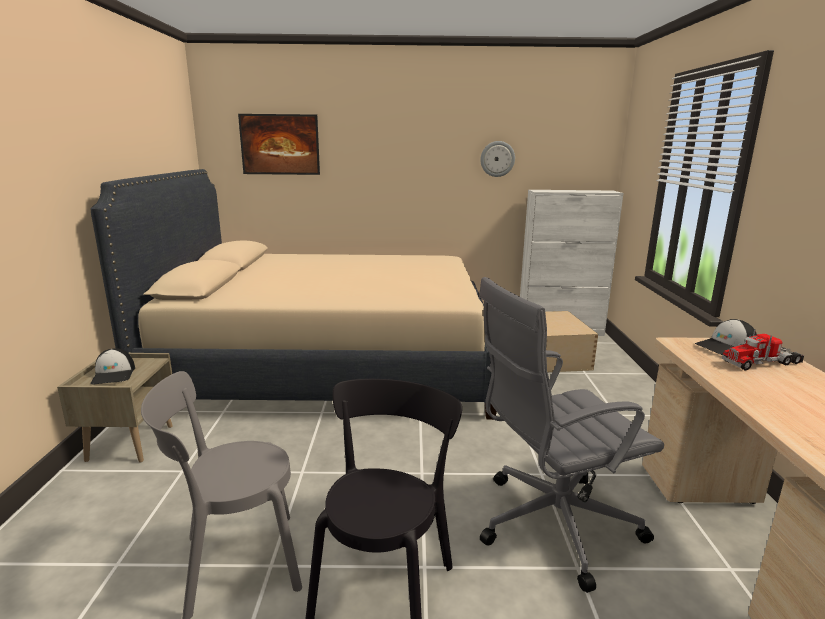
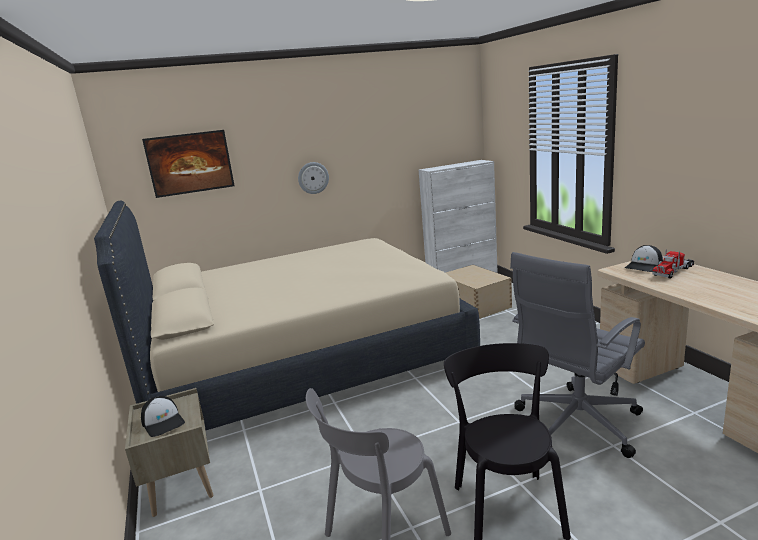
camera: 20 degrees left, 0 degrees up
wall clock [480,141,515,177] -> wall clock moved to [298,162,329,194]

